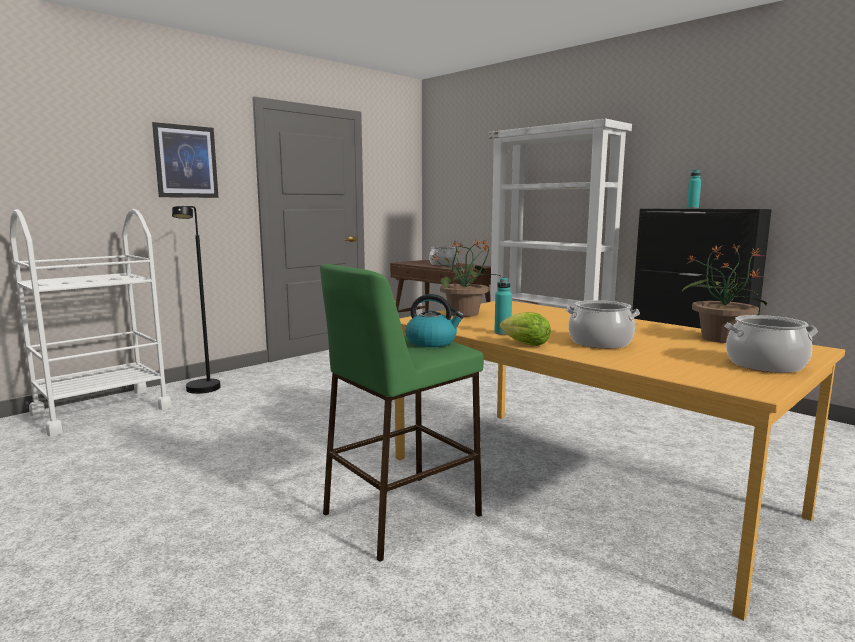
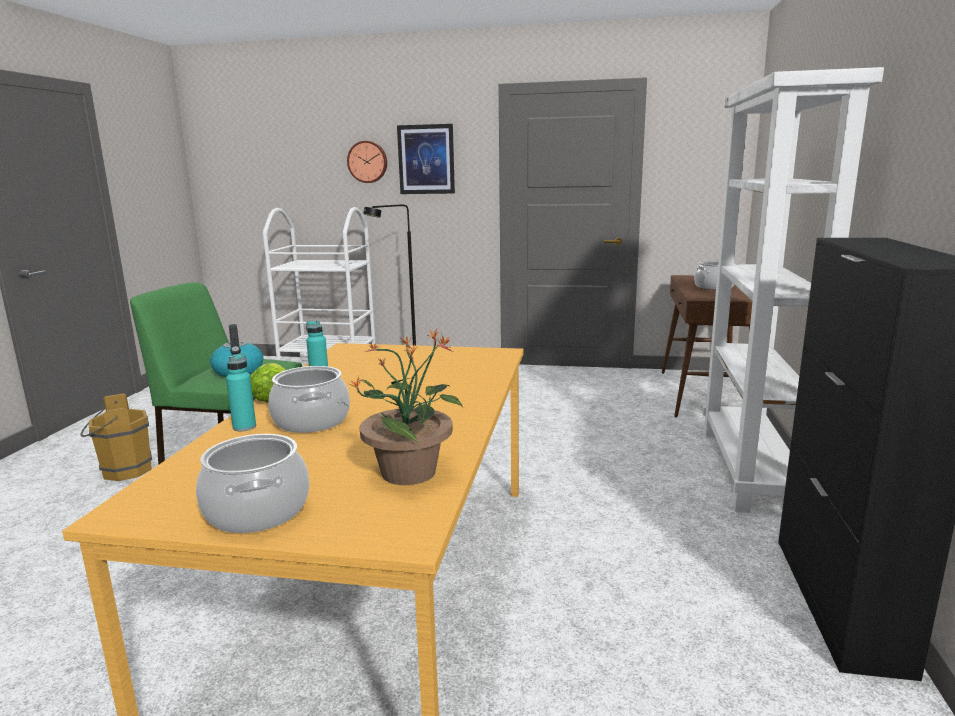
camera: 55 degrees right, 5 degrees up
potted plant [431,239,502,317] -> none
turquoise bottle [687,169,701,209] -> turquoise bottle moved to [226,353,256,431]
none -> brown bucket [80,394,152,481]
none -> wall clock [347,141,387,183]

